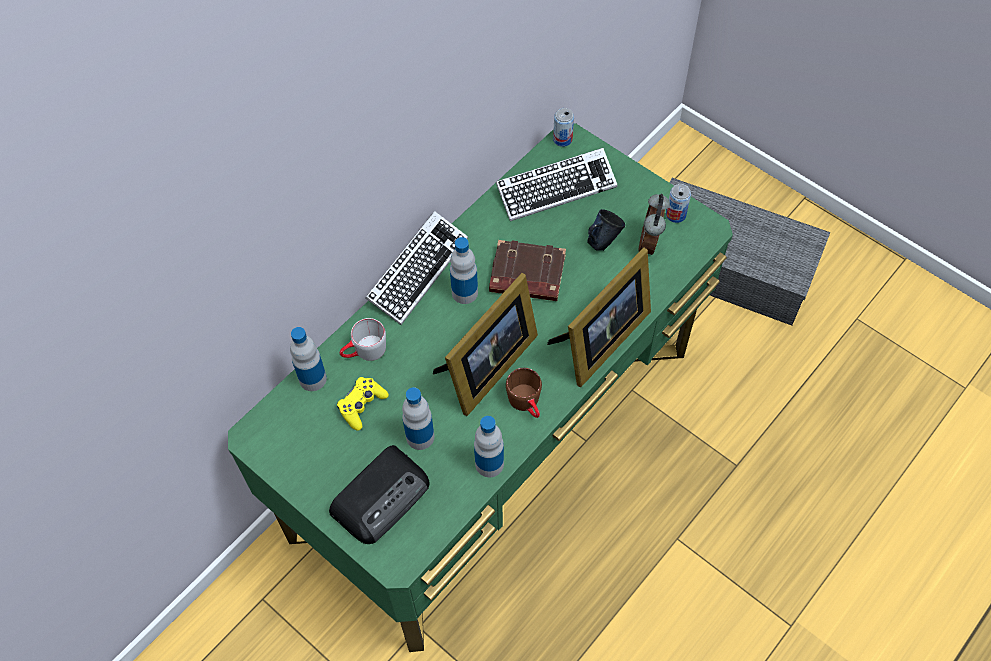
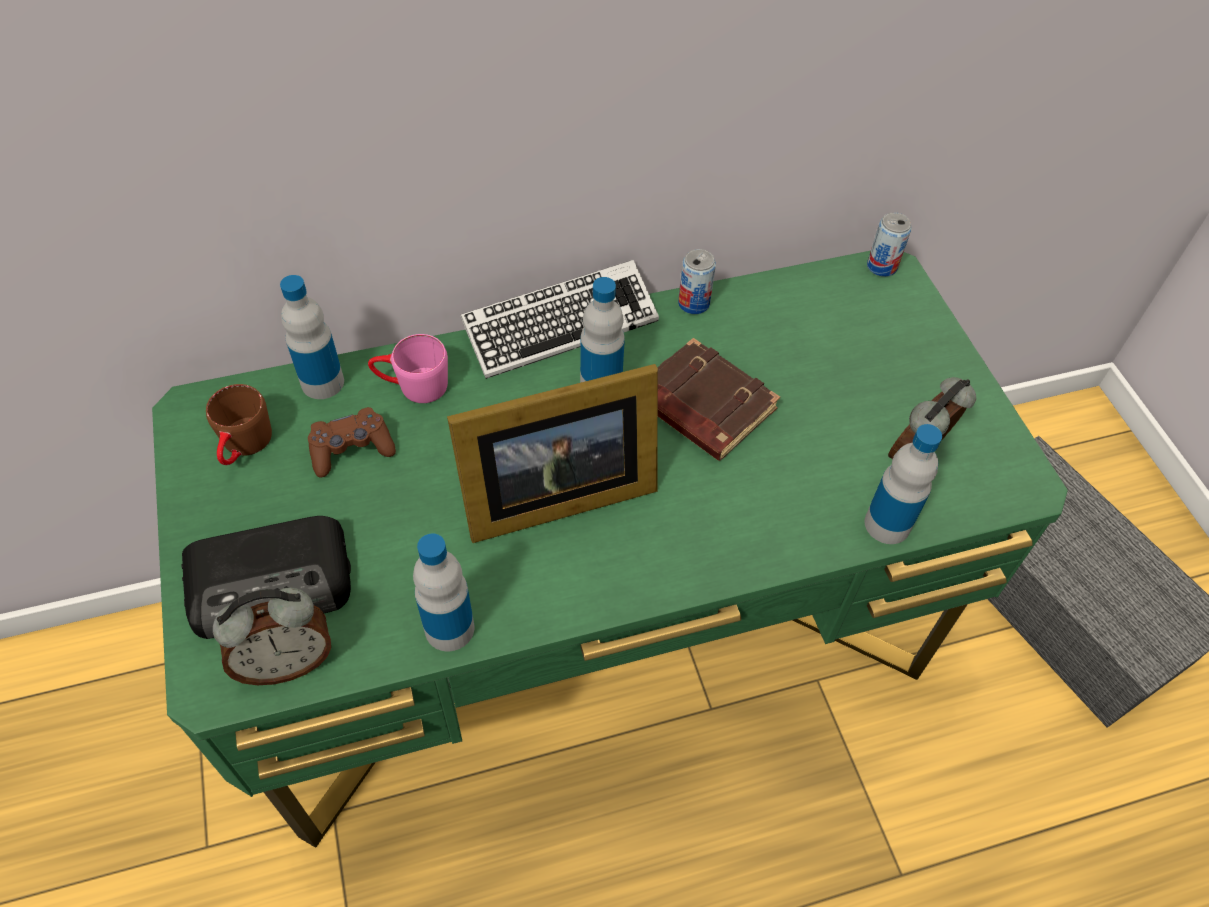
camera: 30 degrees right, 5 degrees down
yellow game controller [337,377,389,431] -> brown game controller [308,407,396,478]
grey mug [340,318,386,361] -> pink mug [368,334,448,403]
bottle [402,387,434,450] -> bottle moved to [864,424,942,544]
keyboard [496,148,617,221] -> none
brown mug [506,368,542,418] -> brown mug moved to [206,384,272,465]
picture frame [547,247,651,387] -> none
blue mug [587,209,625,251] -> none
can [666,184,691,223] -> can moved to [678,249,716,314]
none -> alarm clock [213,588,331,685]

